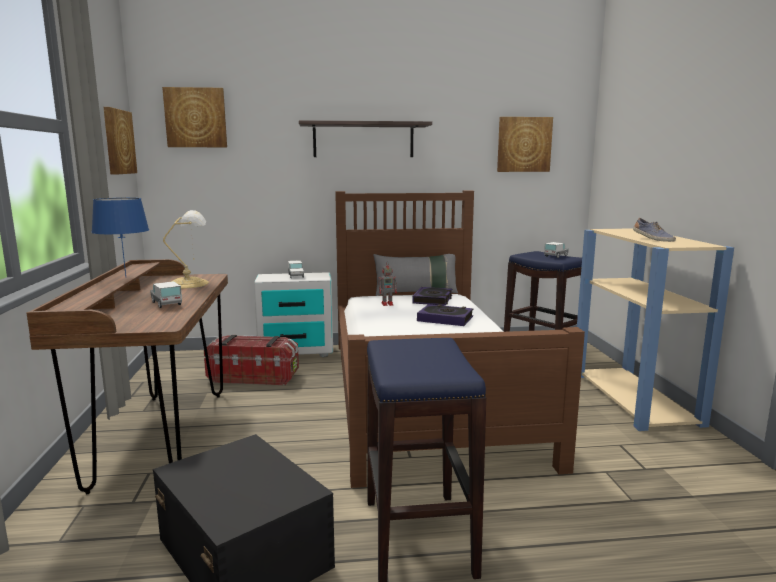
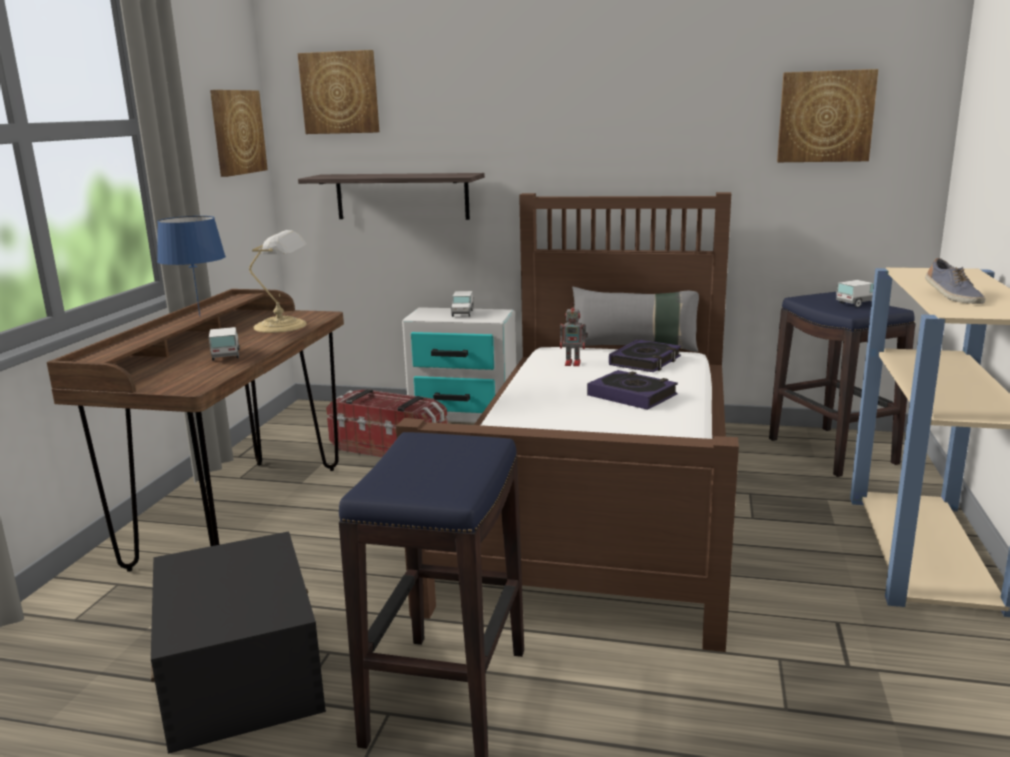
camera: 20 degrees right, 5 degrees up
shelf [299,120,432,157] -> shelf moved to [298,173,485,220]

